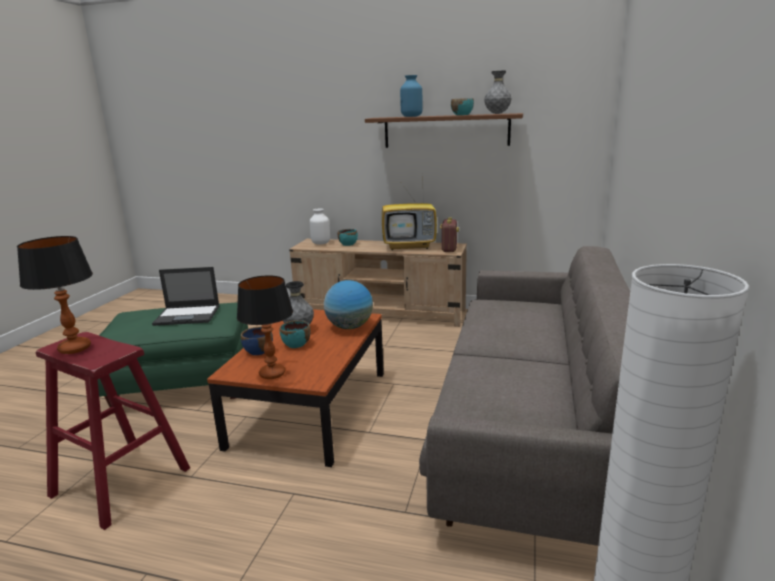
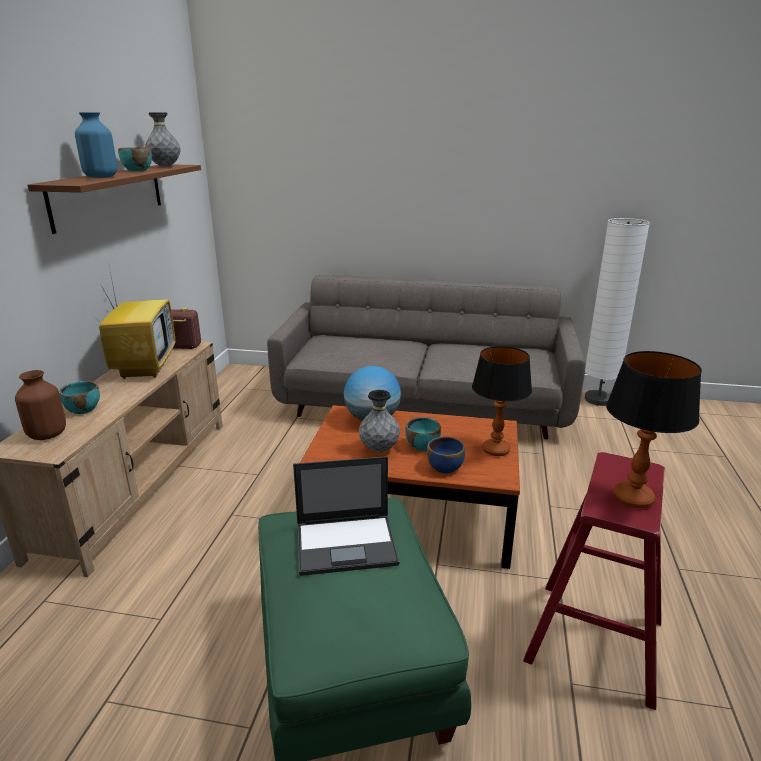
camera: 95 degrees left, 5 degrees up
laptop [152,267,220,326] -> laptop turned 90 degrees clockwise [293,456,399,576]
white vase [309,209,330,245] -> brown vase [15,370,66,440]

